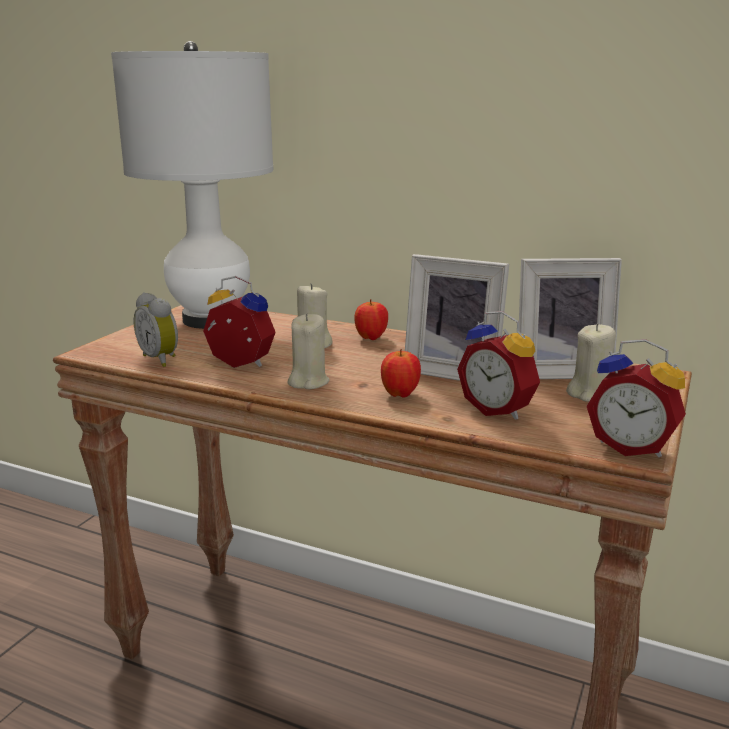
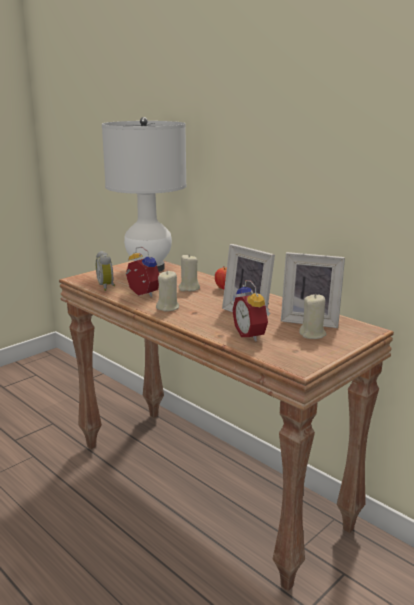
camera: 20 degrees right, 0 degrees up
apple [381,349,421,398] -> none
alarm clock [587,339,686,457] -> none

